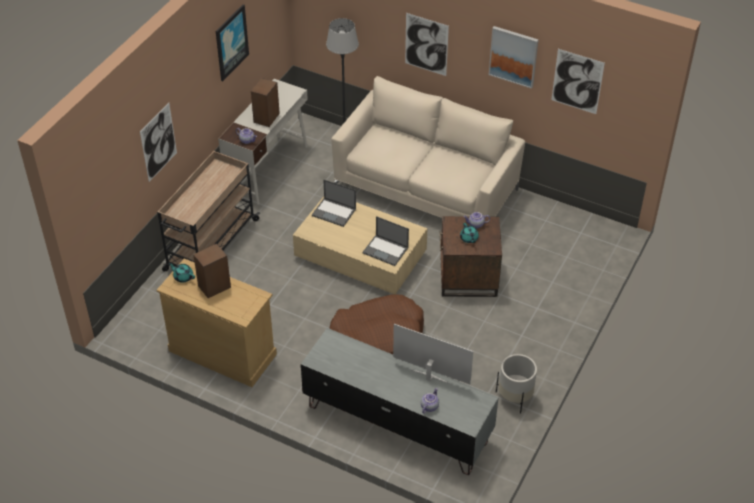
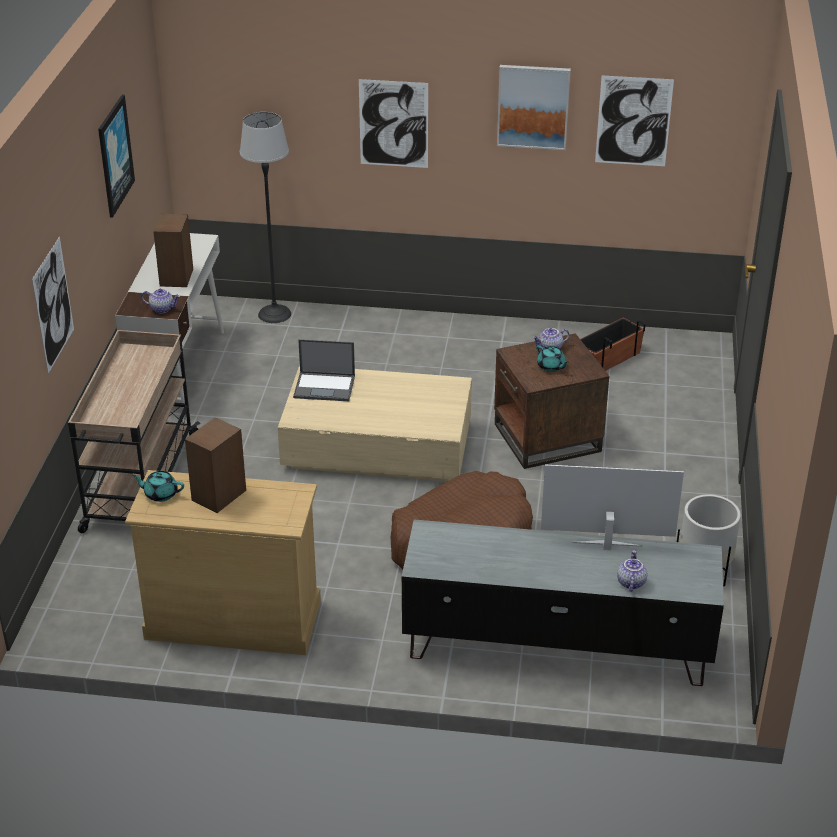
camera: 20 degrees left, 10 degrees down
beige sofa [331,76,525,218] -> none
laptop [362,216,409,266] -> none
none -> planter [580,317,646,371]

